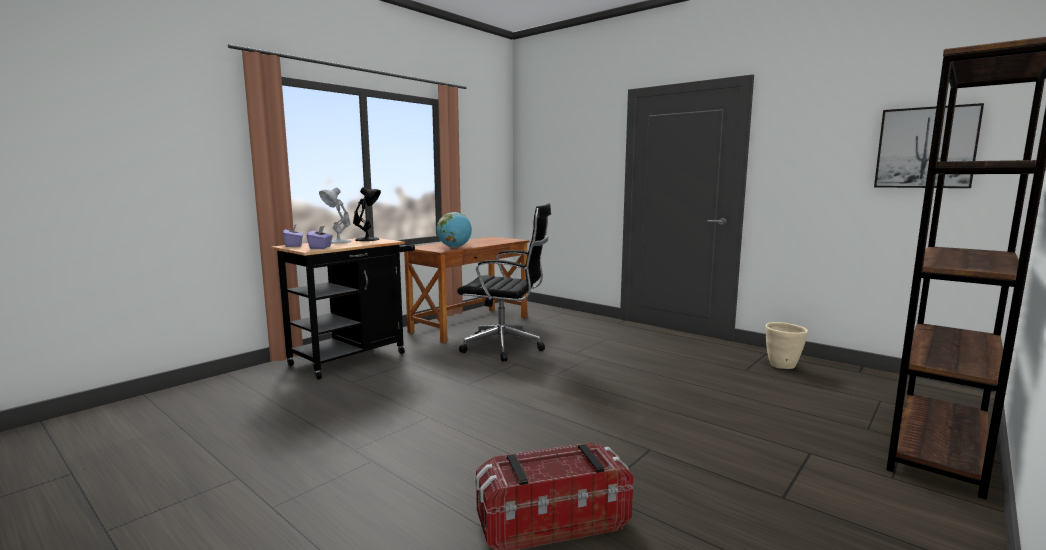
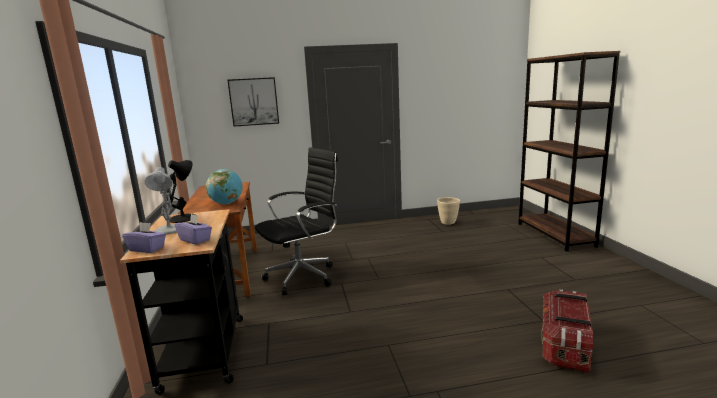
camera: 50 degrees left, 5 degrees up
picture [874,103,984,188] -> picture moved to [228,77,279,127]

